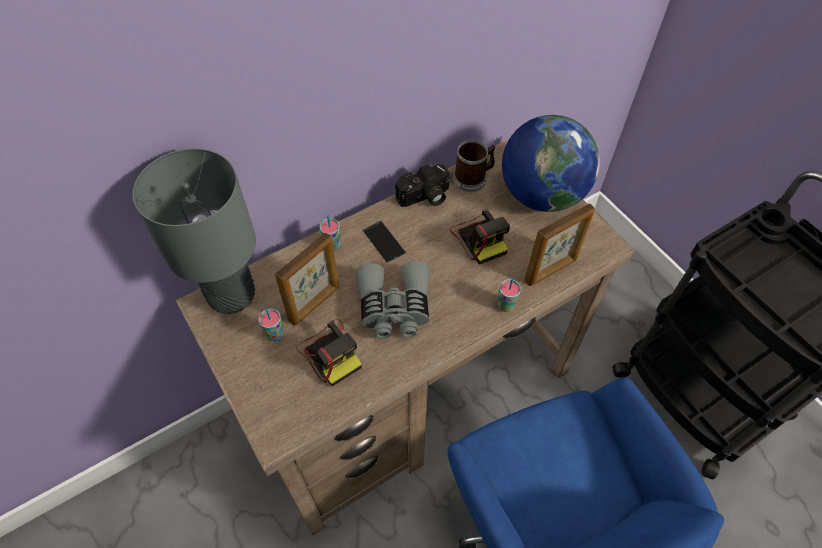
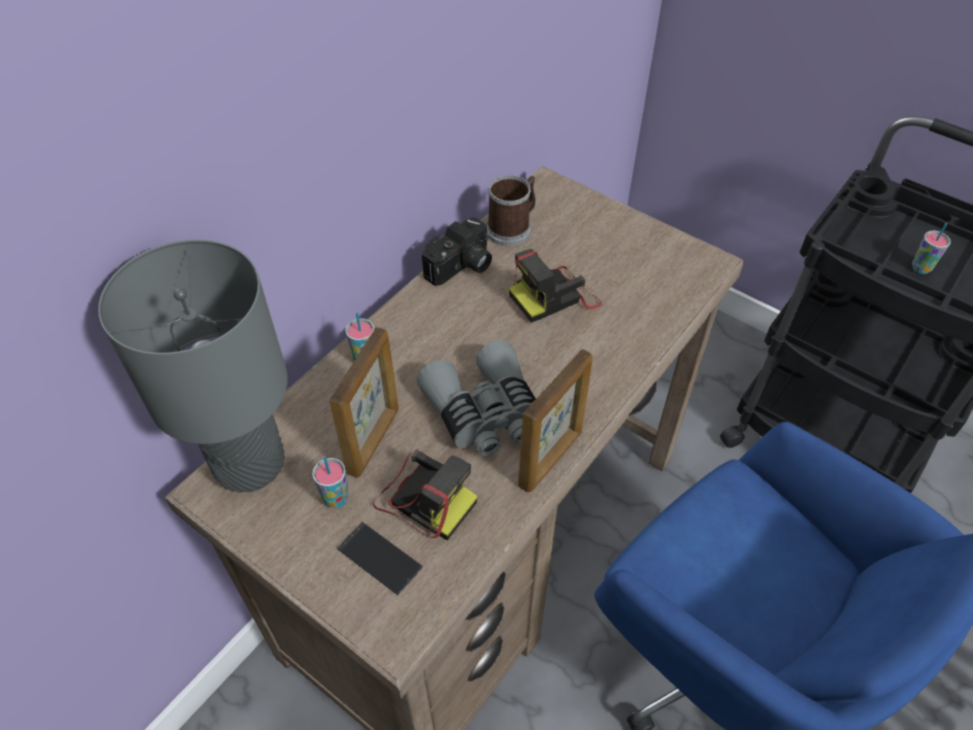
camera: 20 degrees left, 5 degrees down
phone [363,221,406,263] -> phone moved to [337,522,423,595]
camera [450,208,510,265] -> camera turned 105 degrees clockwise [509,249,602,323]
cup [498,278,521,312] -> cup moved to [912,223,951,274]
globe [502,115,600,212] -> none
picture frame [524,204,595,286] -> picture frame moved to [518,349,593,492]

